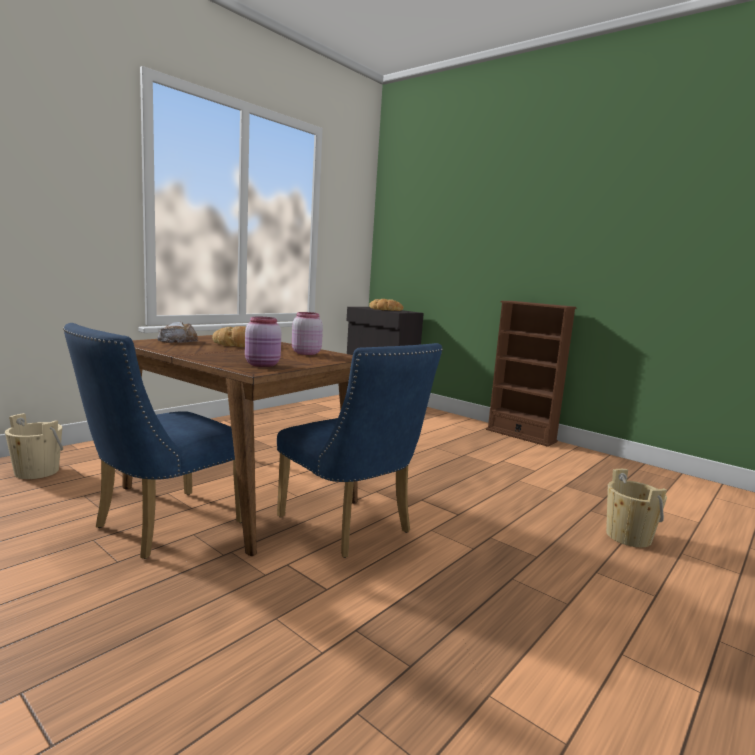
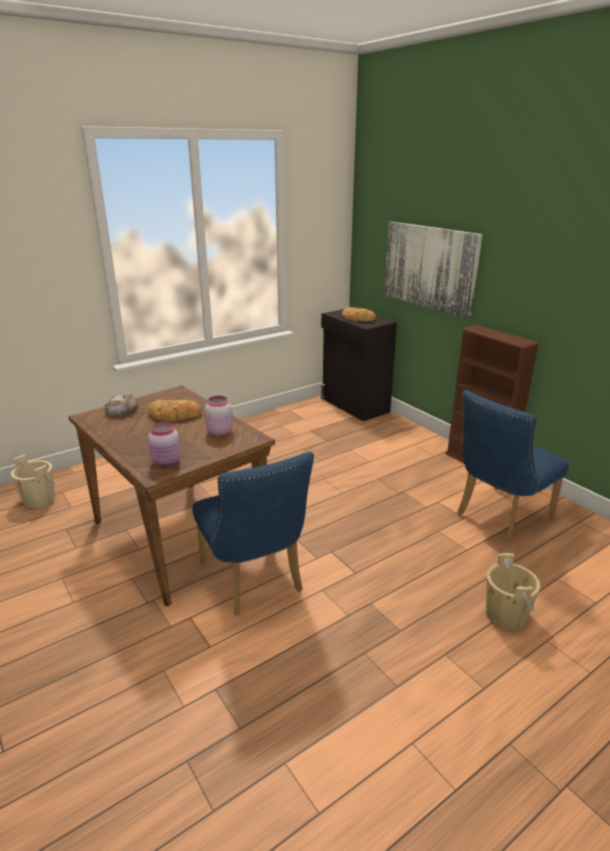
camera: 15 degrees right, 15 degrees up
blue chair [63,323,242,559] -> blue chair moved to [457,390,569,542]
none -> picture [384,222,483,319]

